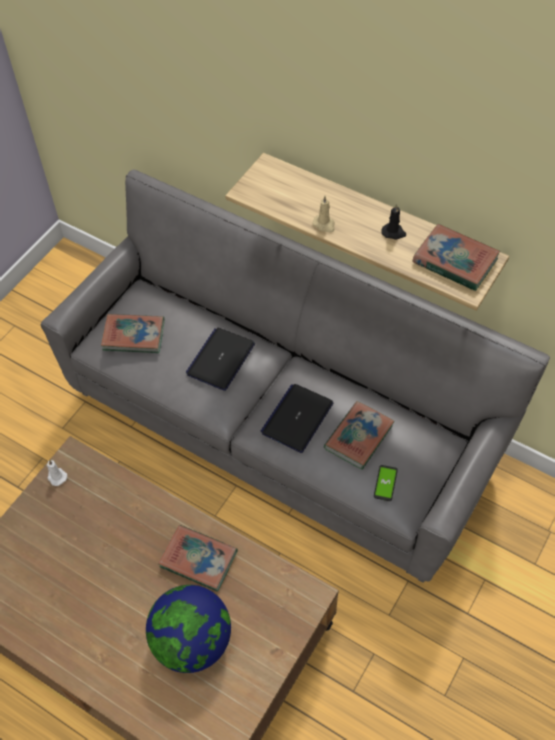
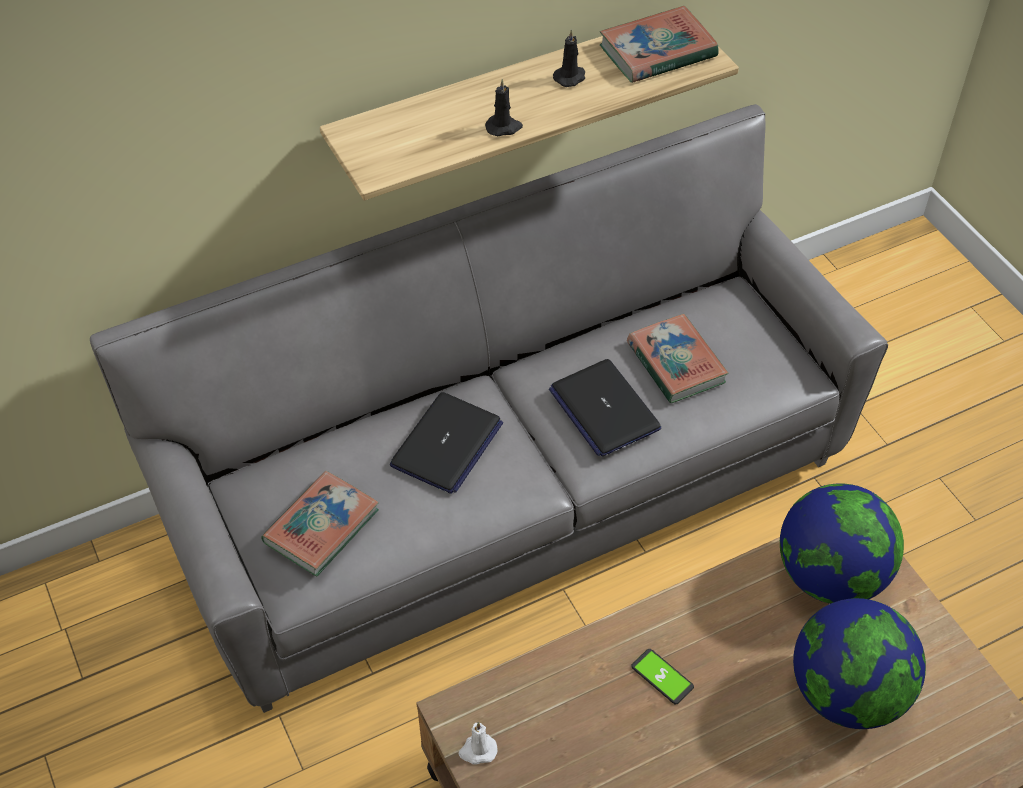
camera: 60 degrees left, 5 degrees down
book [158,525,238,592] -> none
laptop [185,328,255,391] -> laptop turned 120 degrees counterclockwise [390,392,503,494]
beige candle [313,196,335,233] -> black candle [485,79,523,136]
phone [374,465,398,501] -> phone moved to [631,649,694,704]
none -> globe [780,483,904,604]

